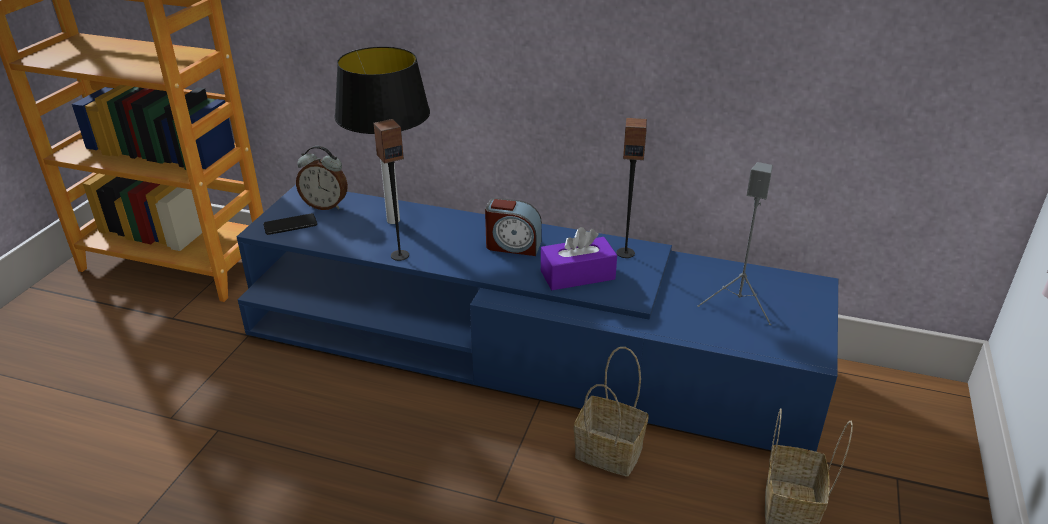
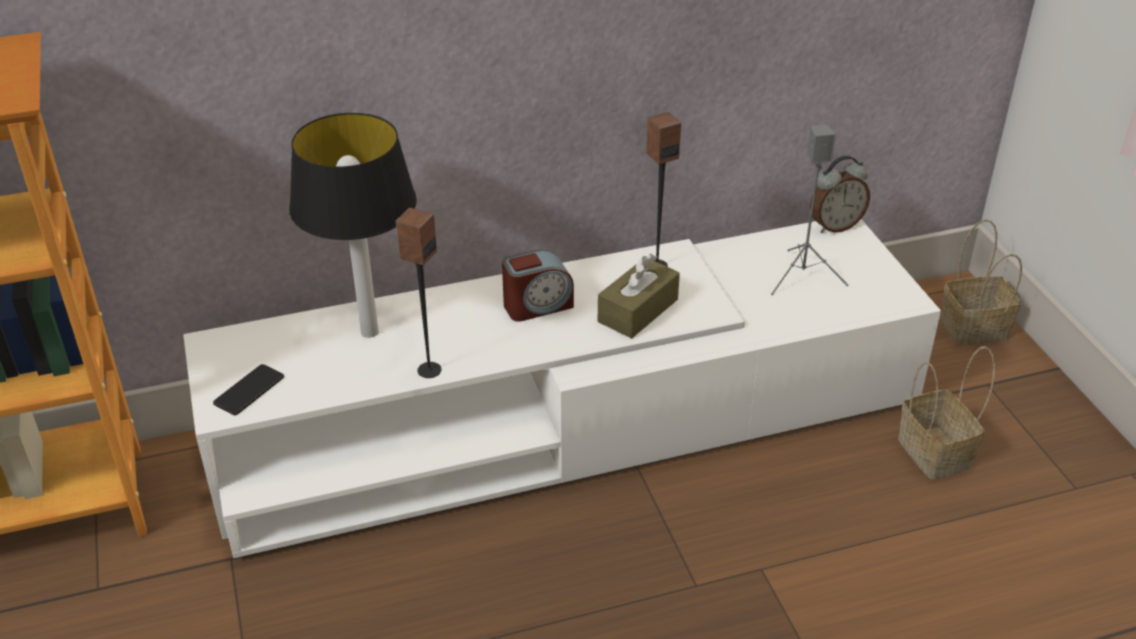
camera: 35 degrees left, 5 degrees up
blue tv stand [237,185,838,452] -> white tv stand [183,219,941,558]
alarm clock [296,146,348,210] -> alarm clock moved to [810,156,870,233]
purple tissue box [541,227,617,290] -> brown tissue box [598,253,680,339]
basket [574,347,649,477] -> basket moved to [940,219,1022,345]

